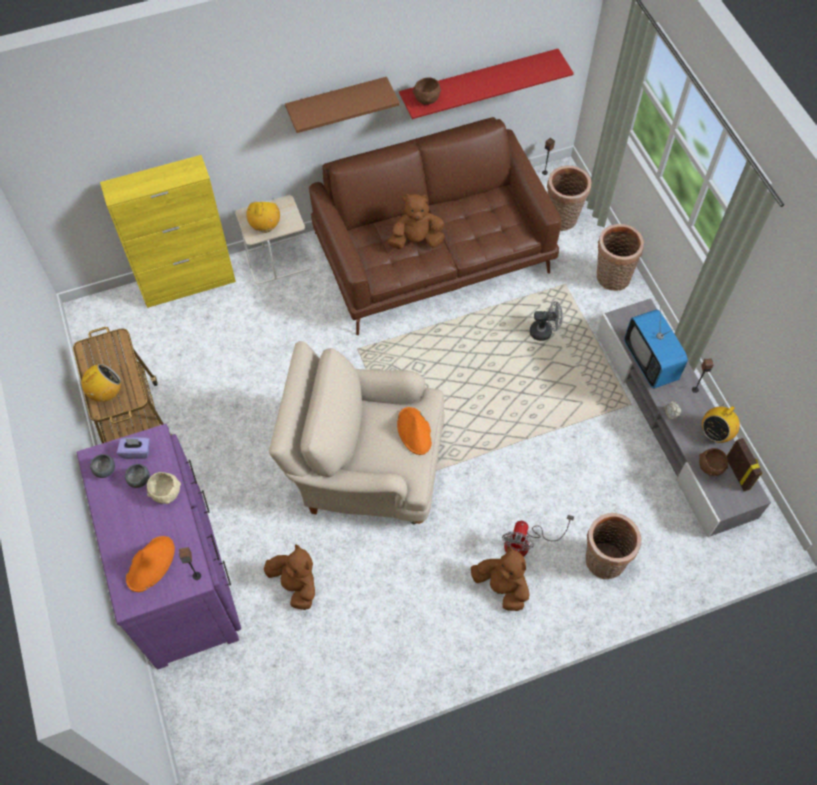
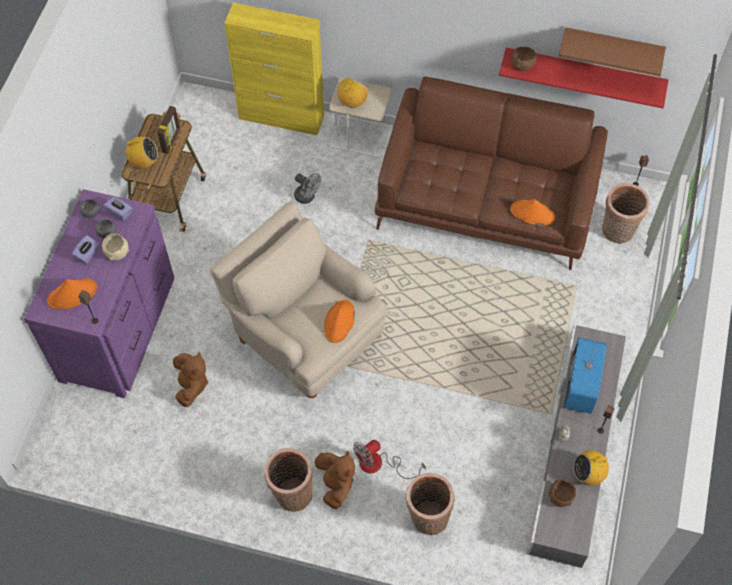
camera: 35 degrees right, 0 degrees up
brown shelf [285,77,400,133] -> brown shelf moved to [559,27,666,76]
brown plush toy [388,194,445,249] -> none
grey fan [530,301,563,341] -> grey fan moved to [294,173,321,204]
basket [597,224,644,291] -> basket moved to [264,448,313,512]
picture frame [727,438,762,491] -> picture frame moved to [157,106,180,154]
none -> purple tissue box [72,235,99,264]
none -> orange hat [510,199,555,226]

